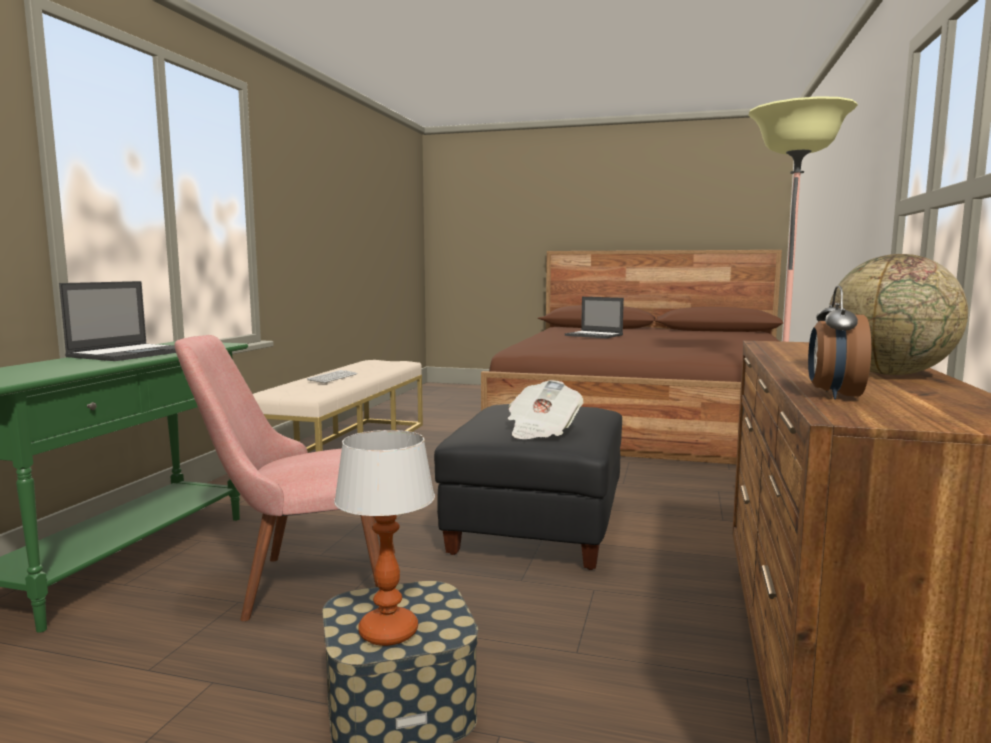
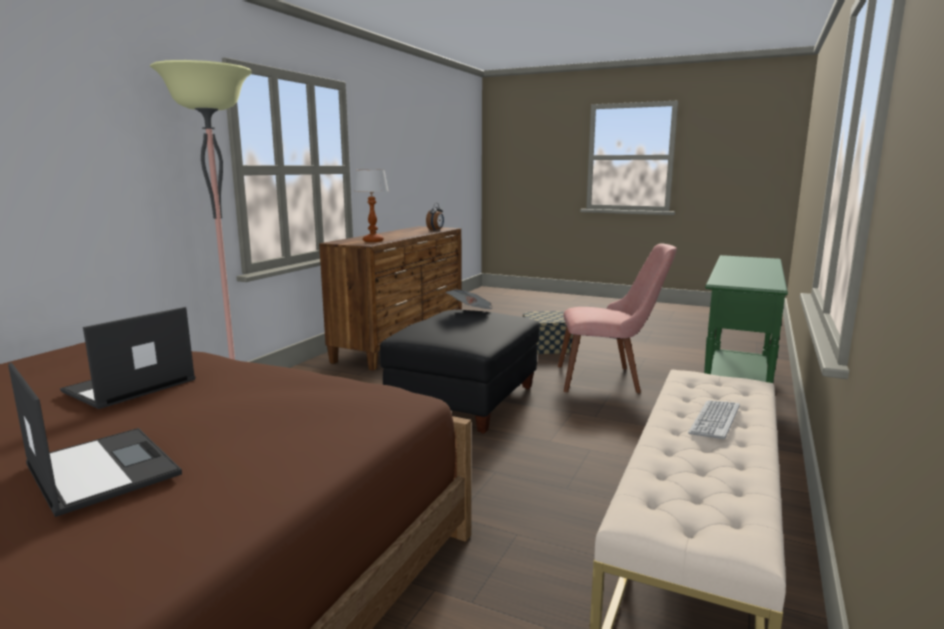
camera: 170 degrees left, 5 degrees up
laptop [59,281,176,361] -> laptop moved to [60,307,195,409]
table lamp [334,430,435,646] -> table lamp moved to [354,170,388,242]
globe [829,254,968,375] -> none

